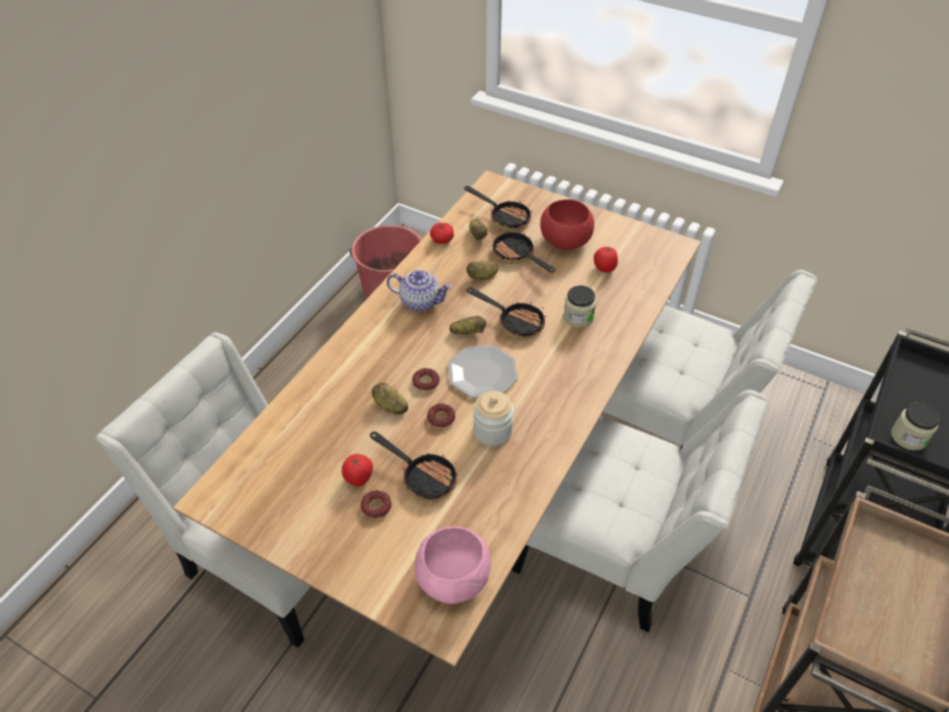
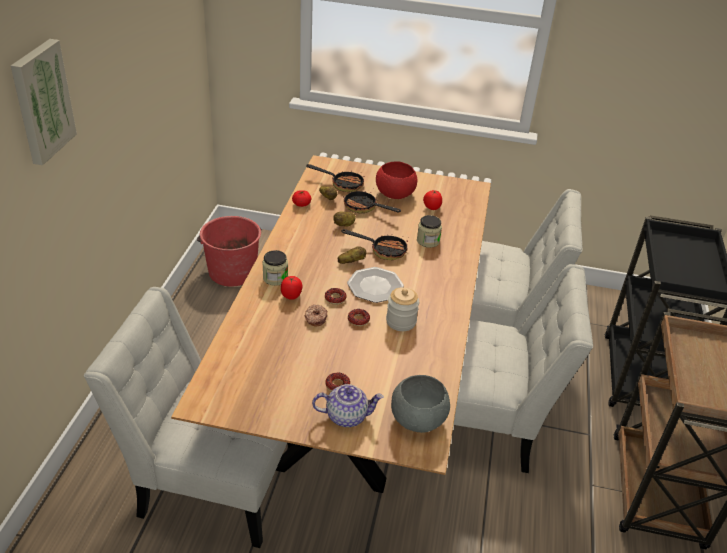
camera: 20 degrees left, 10 degrees down
tomato [342,454,373,486] -> tomato moved to [281,276,303,300]
frying pan [370,432,458,502] -> none
potato [372,383,408,414] -> donut [305,305,328,326]
teapot [387,270,452,311] -> teapot moved to [312,384,383,427]
pink bowl [415,526,491,604] -> grey bowl [391,375,450,433]
jar [891,402,940,451] -> jar moved to [263,250,288,286]
none -> picture [11,39,77,165]

